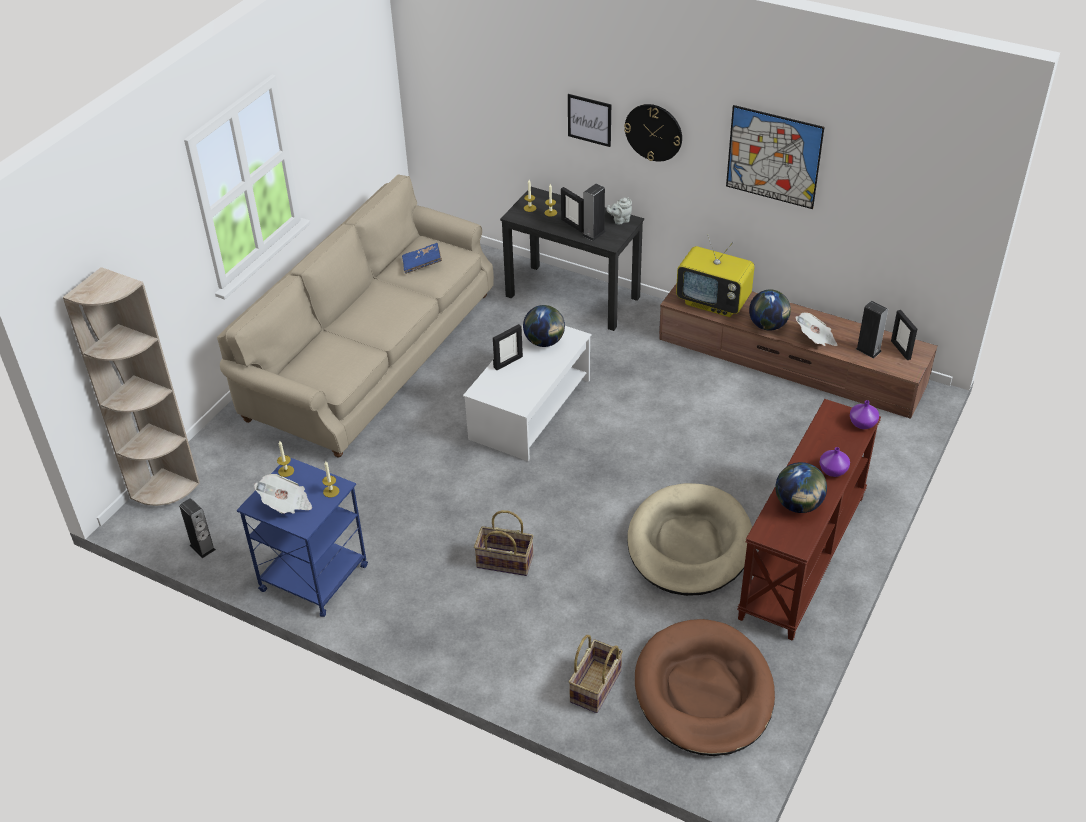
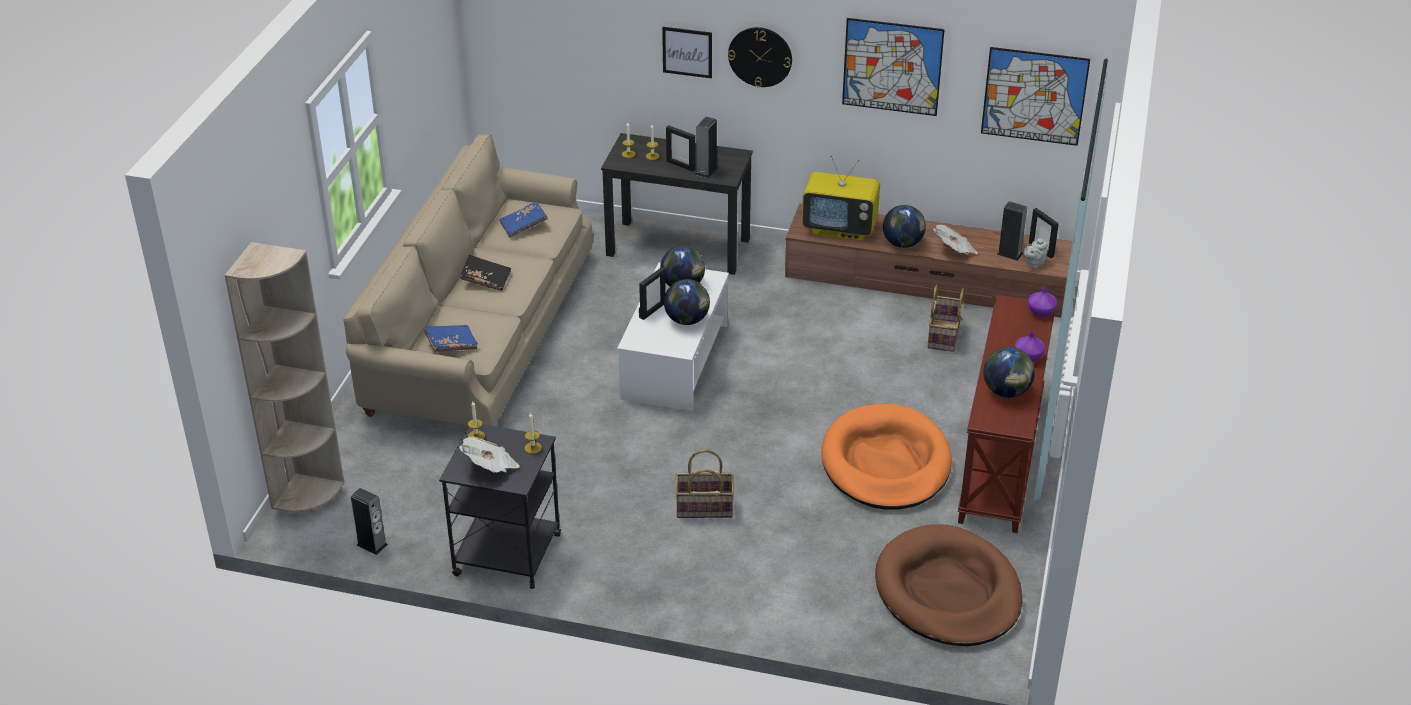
camera: 15 degrees left, 5 degrees down
blue cart [237,457,368,617] -> black cart [439,424,561,589]
basket [568,635,623,713] -> basket moved to [927,285,964,352]
grey teapot [607,197,632,225] -> grey teapot moved to [1024,238,1048,268]
beige dog bed [627,483,752,596] -> orange dog bed [821,404,952,509]
none -> blue book [424,325,478,352]
none -> black book [460,255,511,291]
none -> globe [664,279,710,325]
none -> picture [981,47,1090,146]

